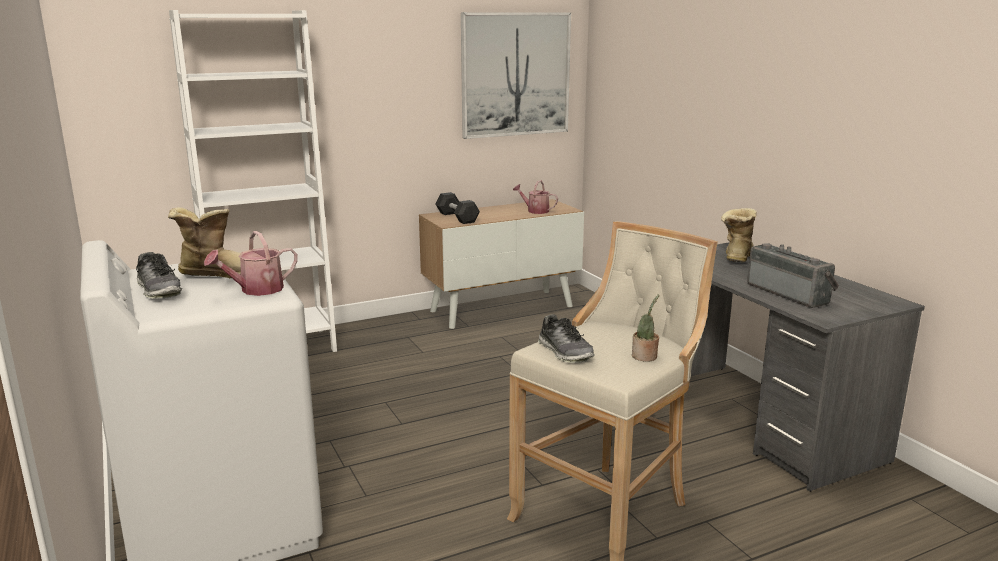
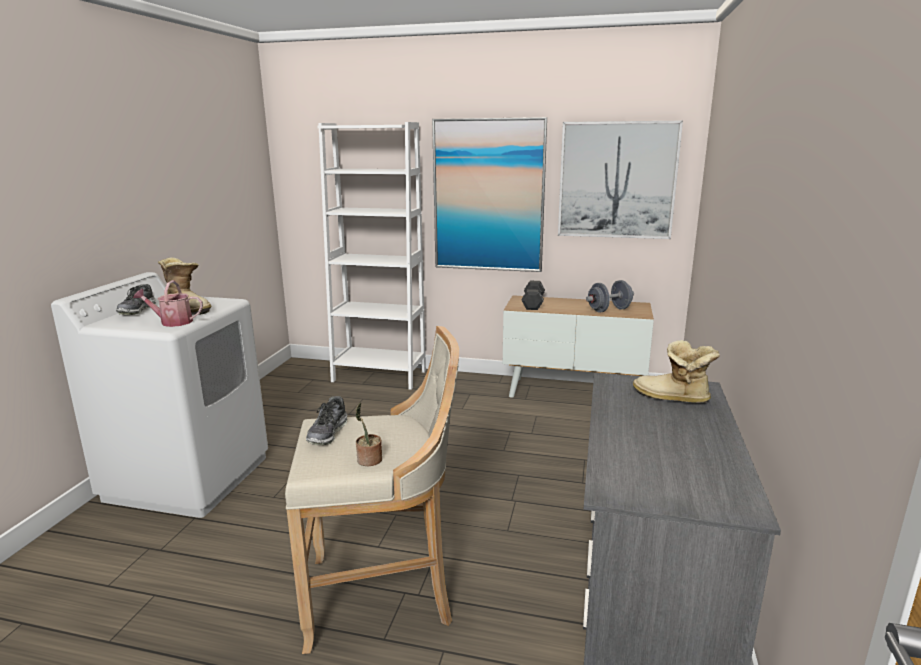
camera: 40 degrees right, 0 degrees up
watering can [513,180,558,214] -> grey dumbbell [586,280,634,313]
boot [721,208,757,262] -> boot turned 120 degrees counterclockwise [633,340,720,403]
radio [747,243,839,308] -> none
none -> picture [432,117,547,272]

